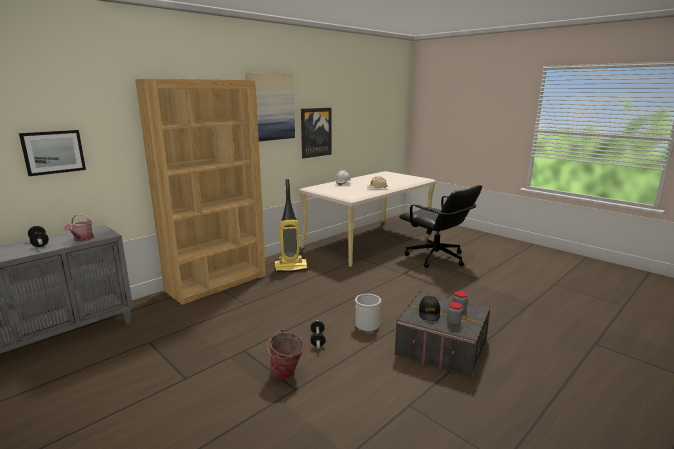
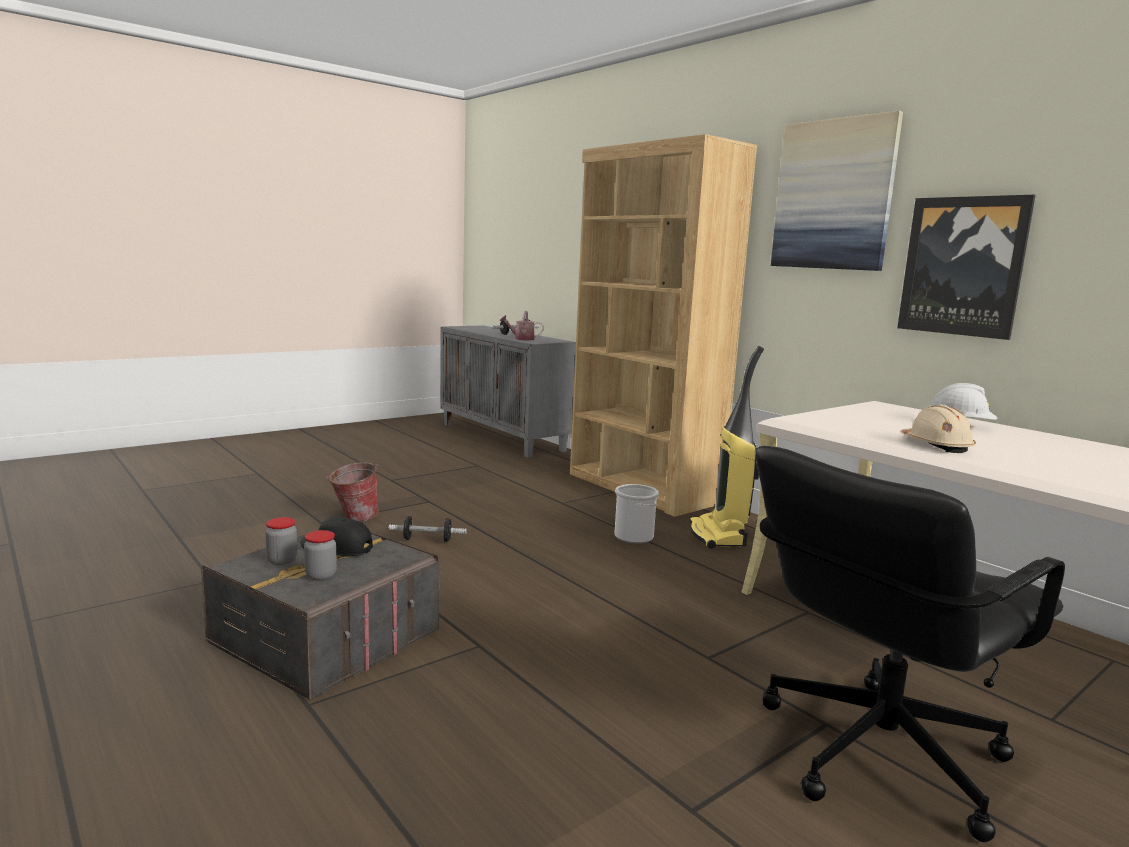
camera: 95 degrees right, 5 degrees down
picture [19,130,86,176] -> none
bucket [355,294,381,332] -> bucket moved to [614,484,659,544]

